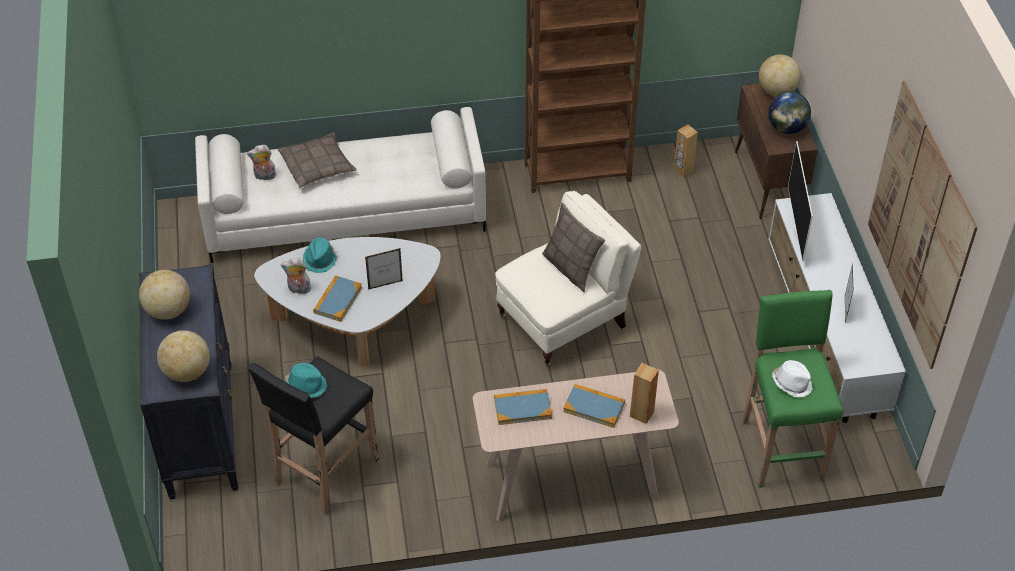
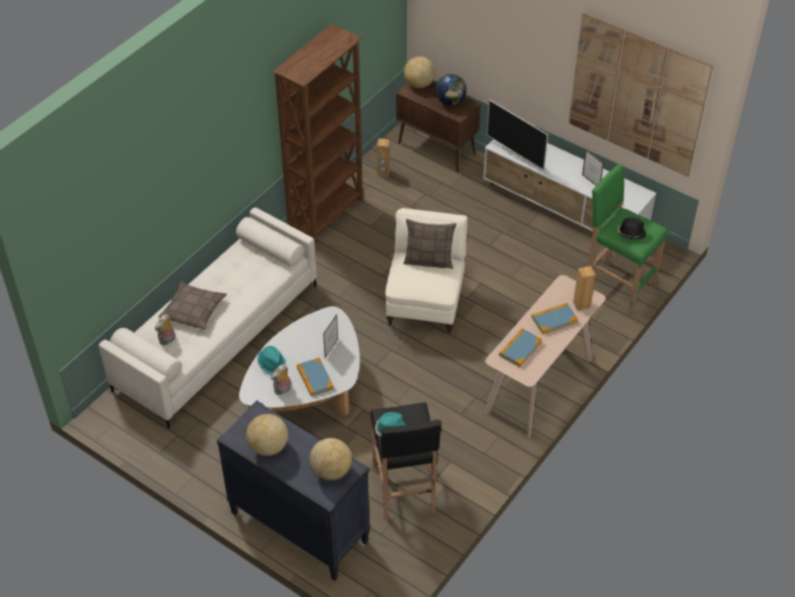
camera: 45 degrees left, 0 degrees up
white hat [772,360,813,398] -> black hat [618,217,646,239]

